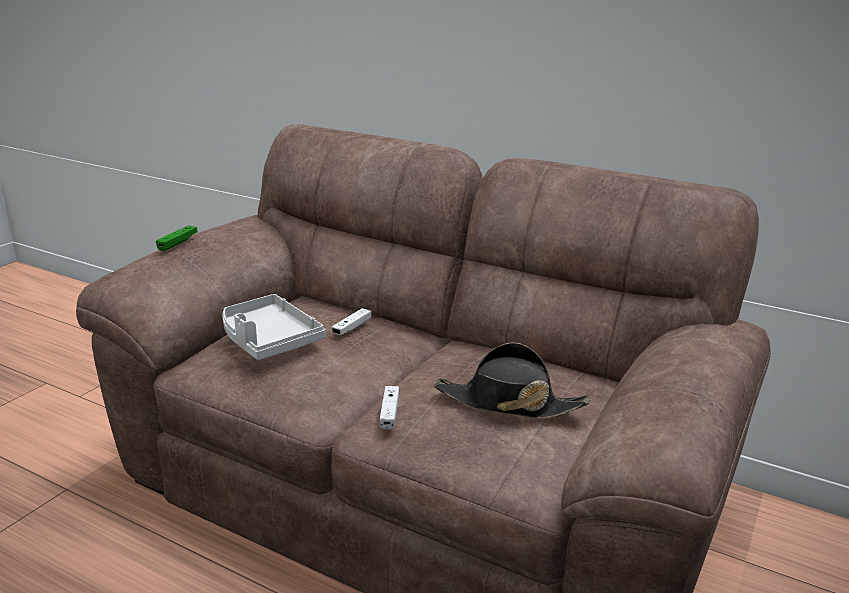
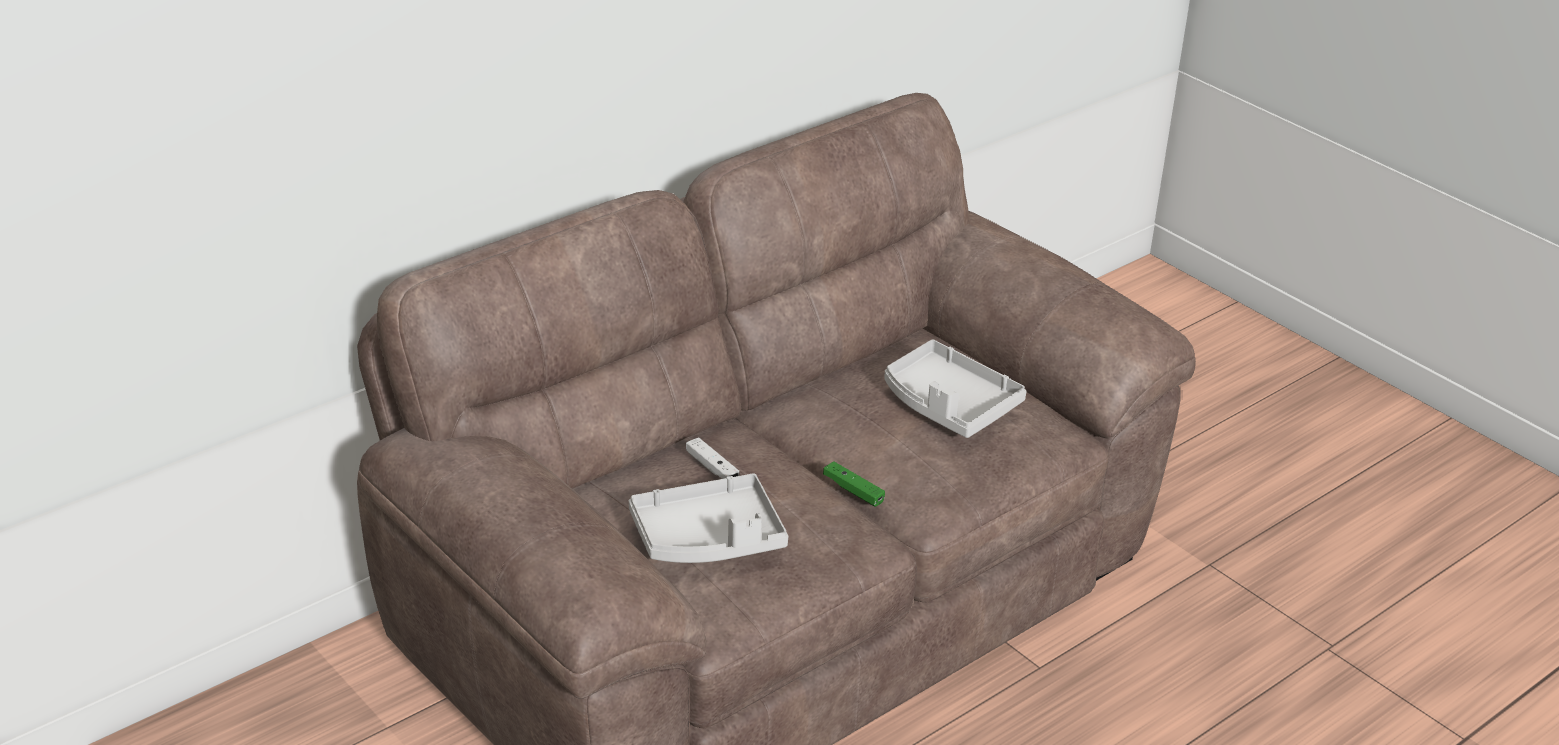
camera: 70 degrees left, 10 degrees up
green game controller [156,226,198,251] -> green game controller moved to [823,461,885,507]
white game controller [380,386,399,429] -> none
black hat [434,343,590,418] -> grey tray [884,340,1027,438]

